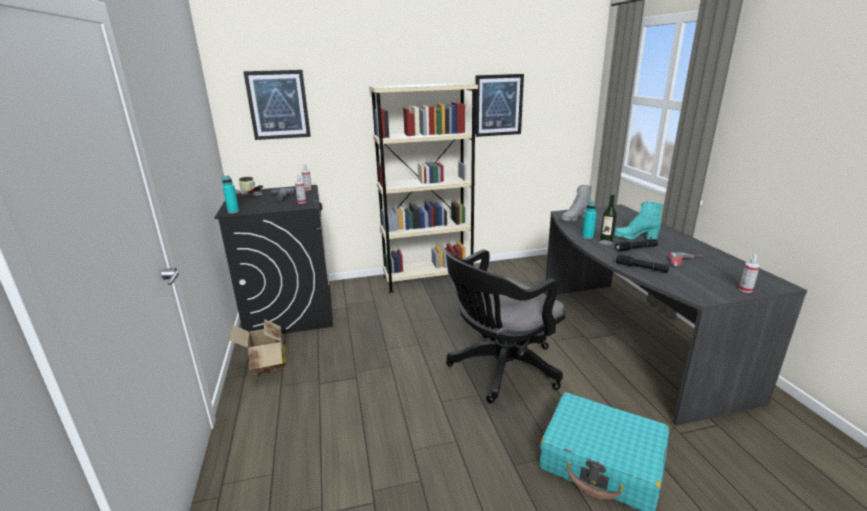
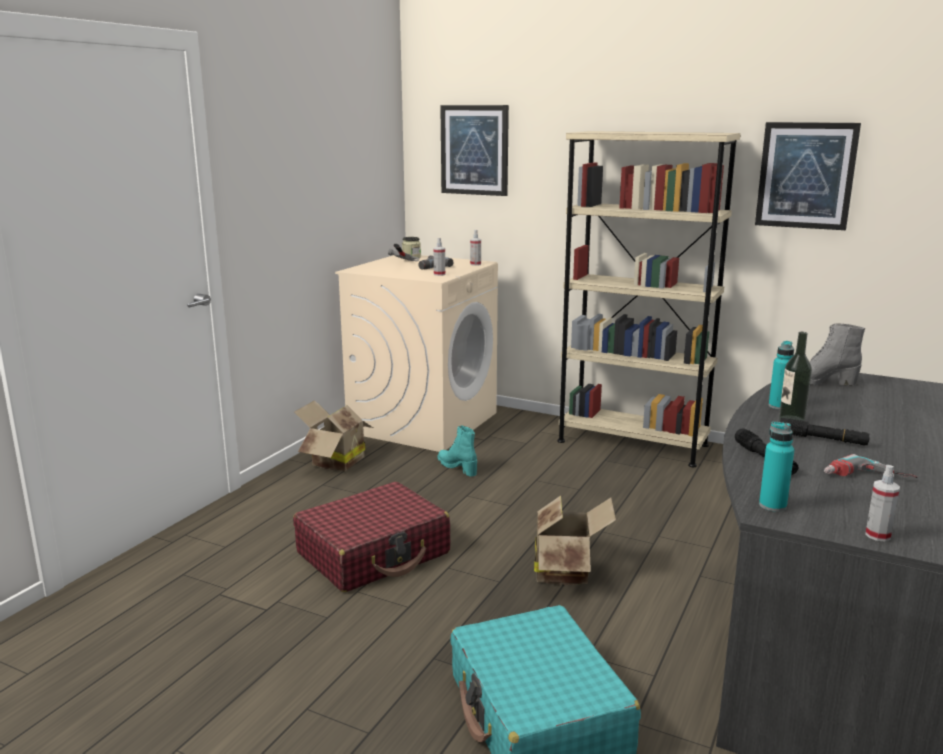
camera: 40 degrees right, 5 degrees down
black washing machine [214,185,333,334] -> beige washing machine [335,255,498,452]
turquoise bottle [222,176,239,213] -> turquoise bottle moved to [759,422,794,512]
black office chair [446,249,566,404] -> cardboard box [534,496,616,585]
turquoise boot [615,202,663,240] -> turquoise boot moved to [438,425,477,477]
none -> red suitcase [293,482,450,592]

